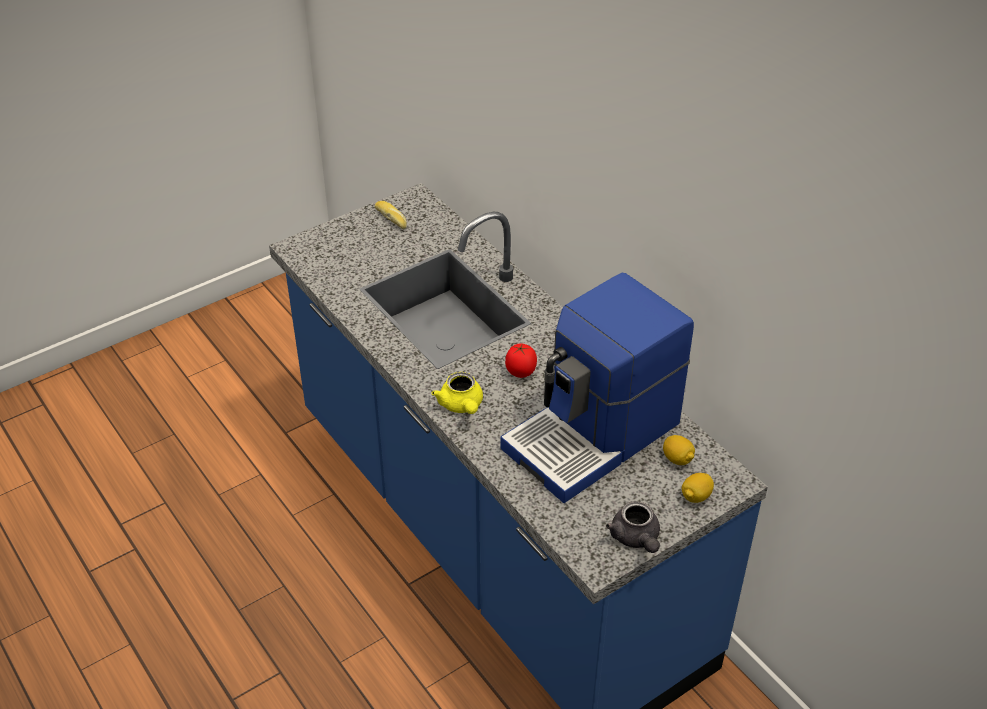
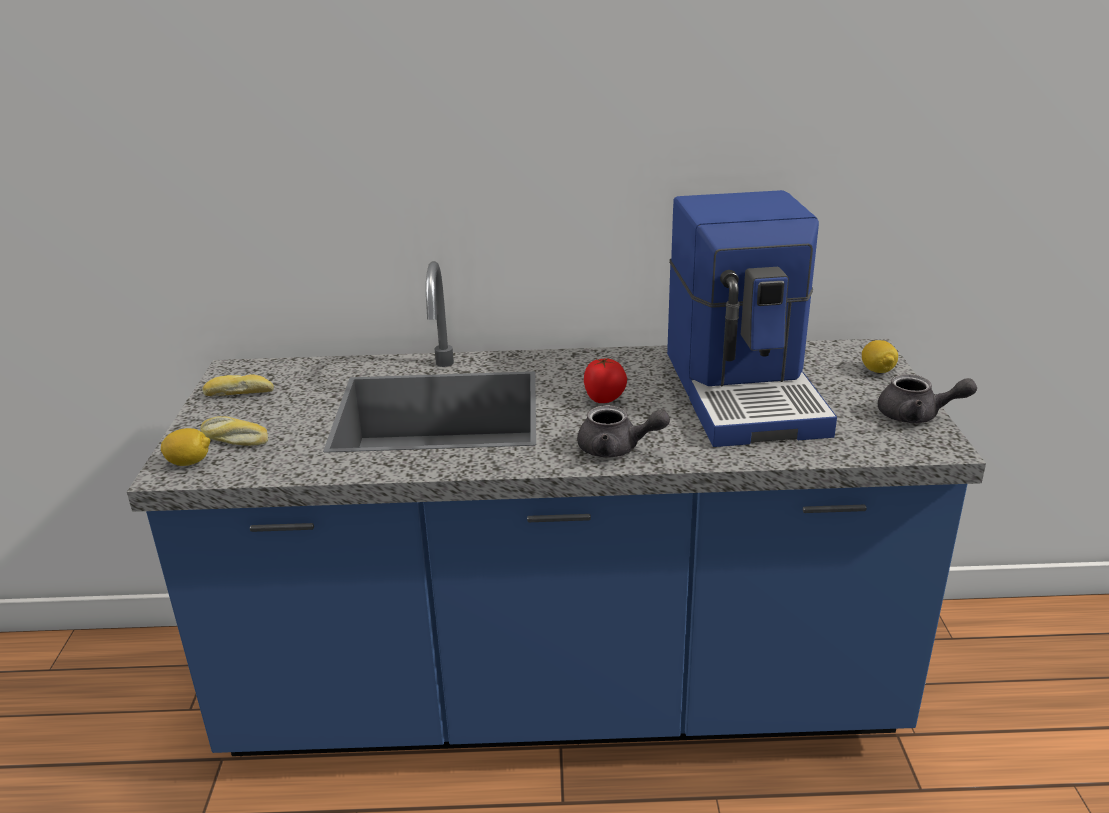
camera: 55 degrees left, 15 degrees down
yellow teapot [431,372,483,414] -> grey teapot [577,405,670,457]
lemon [663,435,695,465] -> lemon moved to [161,428,210,466]
none -> bread [200,416,268,446]

